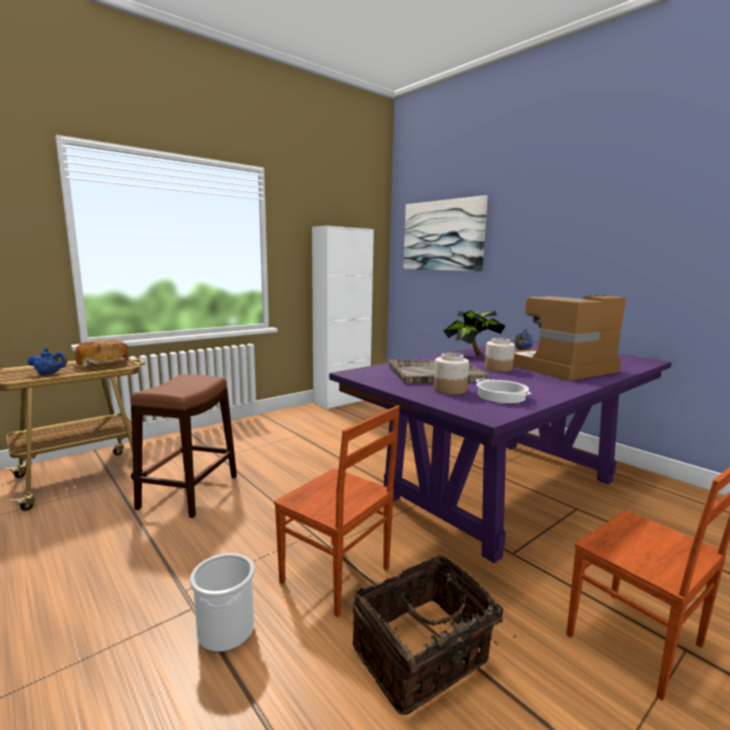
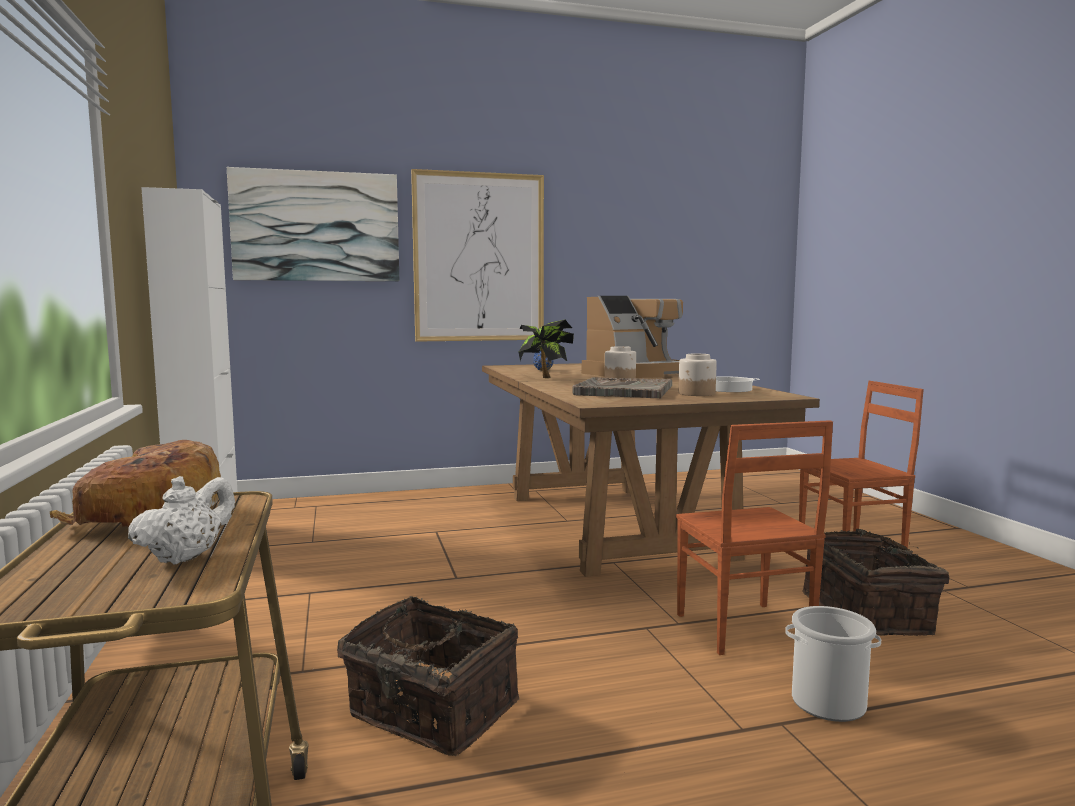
camera: 65 degrees left, 5 degrees down
blue teapot [27,348,67,375] -> white teapot [128,476,235,565]
brown stool [130,374,237,518] -> basket [337,596,520,756]
brown chair [274,405,400,617] -> brown chair turned 105 degrees clockwise [676,420,833,655]
purple dining table [329,341,672,563] -> brown dining table [482,363,820,577]
coffee machine [513,295,626,381] -> coffee machine turned 120 degrees counterclockwise [582,296,683,378]
none -> picture [411,169,544,342]

